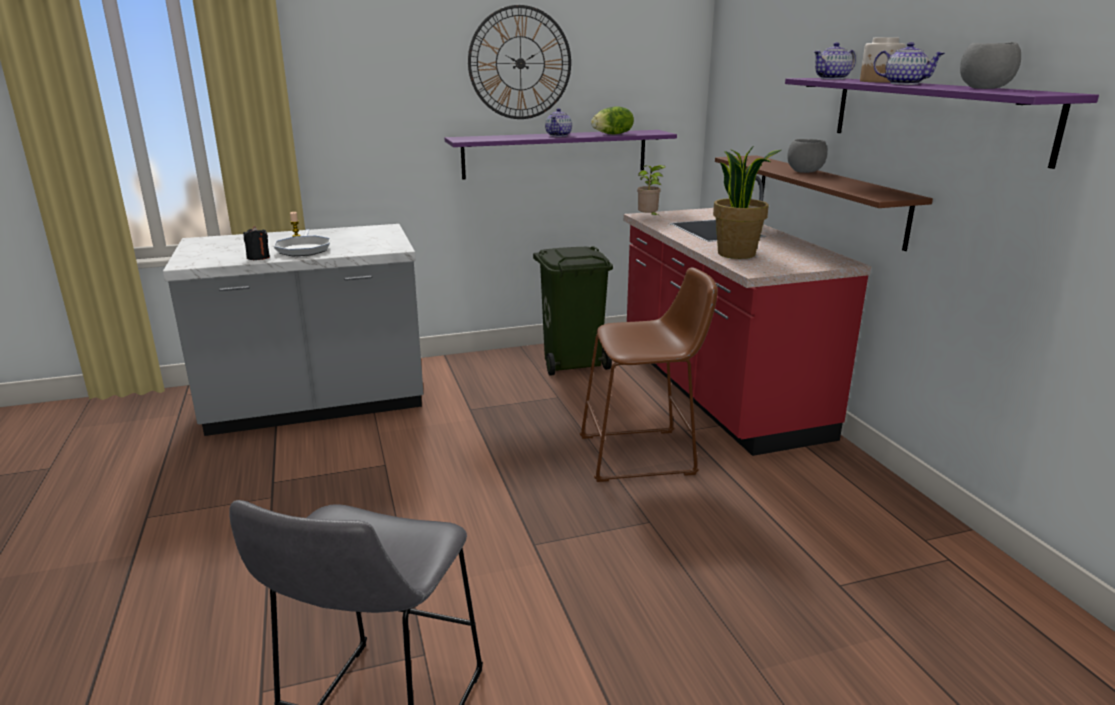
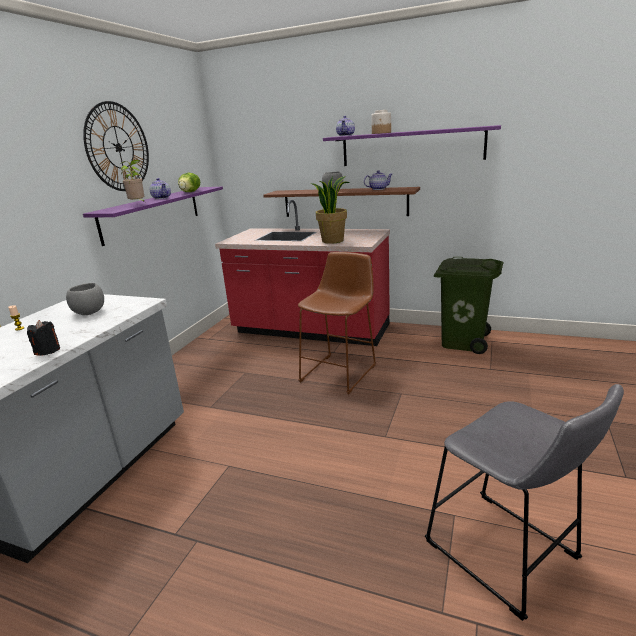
camera: 50 degrees left, 0 degrees up
frying pan [274,229,330,256] -> none
green trash can [533,246,613,376] -> green trash can moved to [434,257,504,354]
potted plant [637,165,666,216] -> potted plant moved to [120,160,145,202]
teapot [873,42,945,85] -> teapot moved to [364,170,392,190]
grey bowl [960,42,1021,89] -> grey bowl moved to [66,283,104,315]

